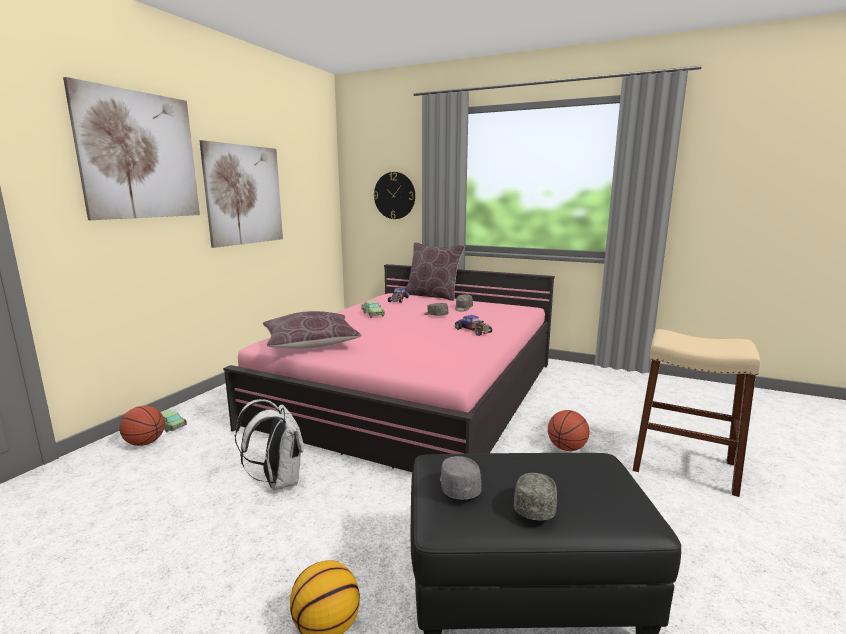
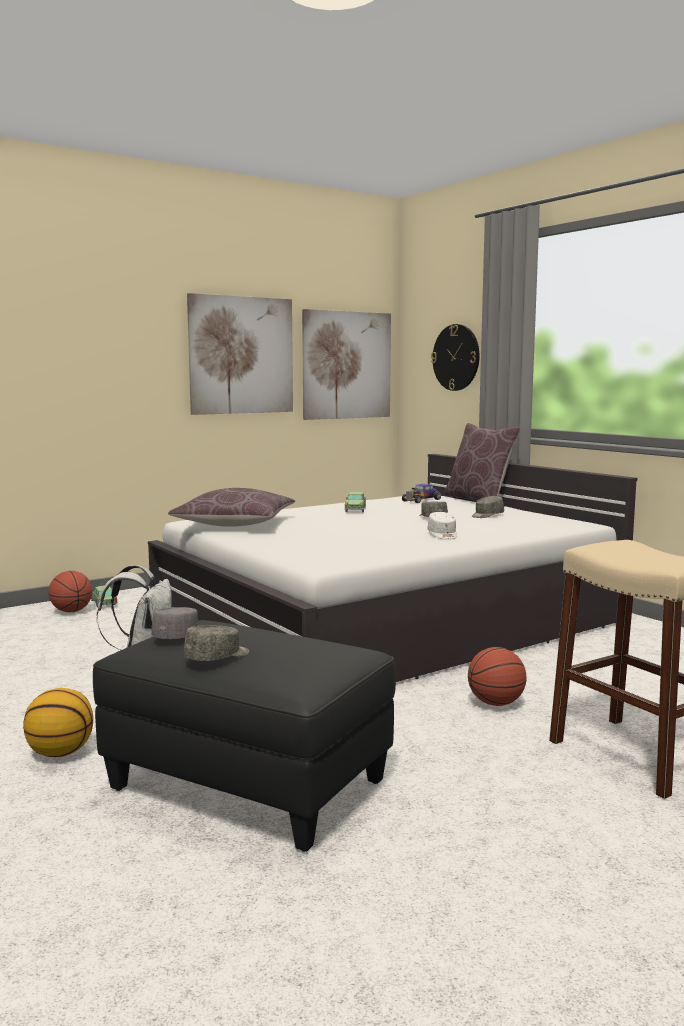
camera: 30 degrees right, 5 degrees down
picture [63,77,200,220] -> picture moved to [302,309,391,420]
pink bed [223,264,555,472] -> white bed [148,454,637,682]
toy car [455,315,492,336] -> white cap [428,512,457,539]

